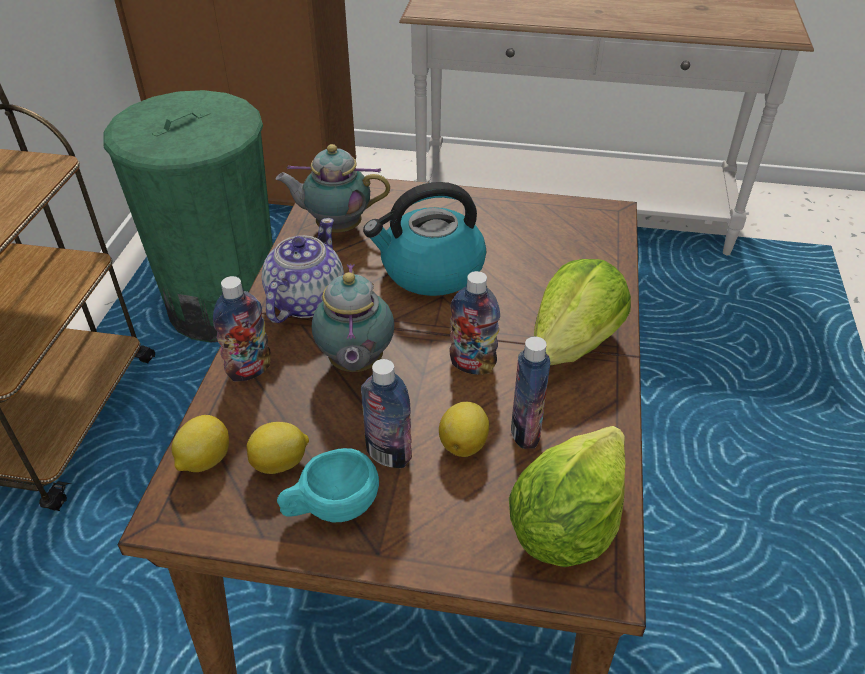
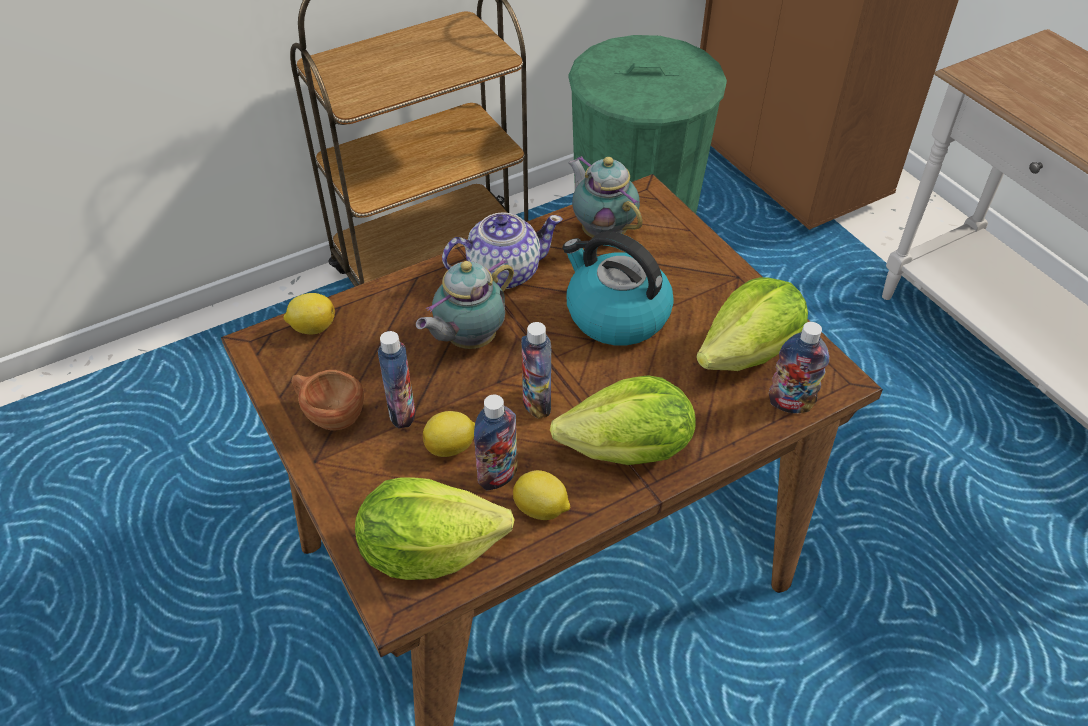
camera: 50 degrees right, 5 degrees up
bottle [213,276,271,382] -> bottle moved to [769,322,829,413]
lemon [246,422,309,474] -> lemon moved to [513,470,571,520]
turquoise cup [277,448,379,522] -> brown cup [291,370,364,431]
none -> lettuce [696,277,808,371]

